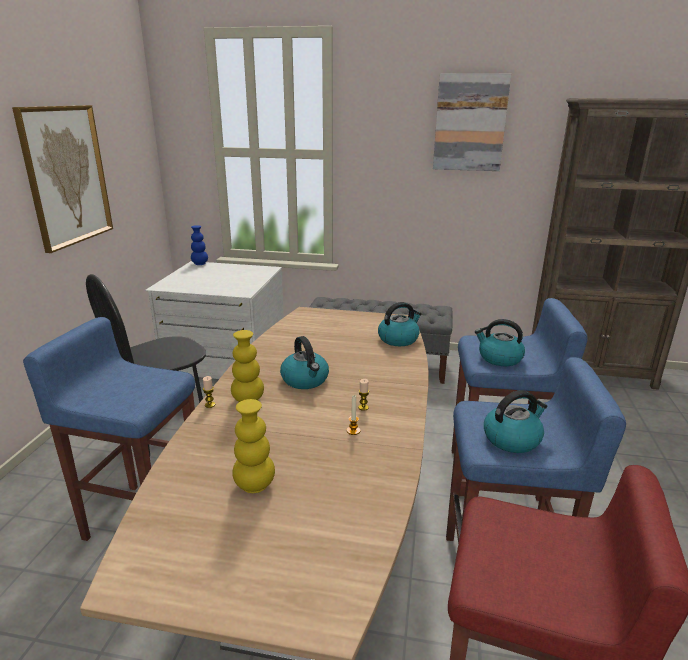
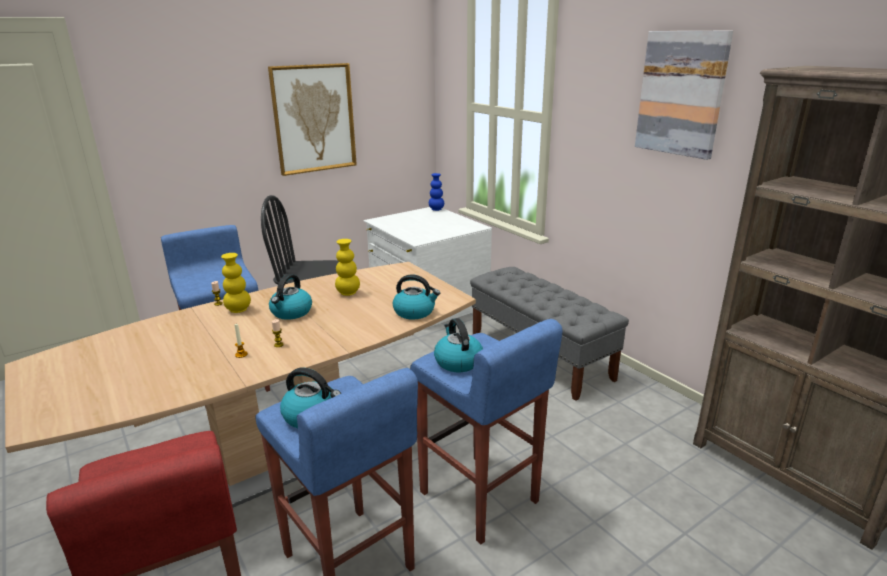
camera: 45 degrees right, 0 degrees up
yellow vase [232,399,275,493] -> yellow vase moved to [335,239,360,296]

